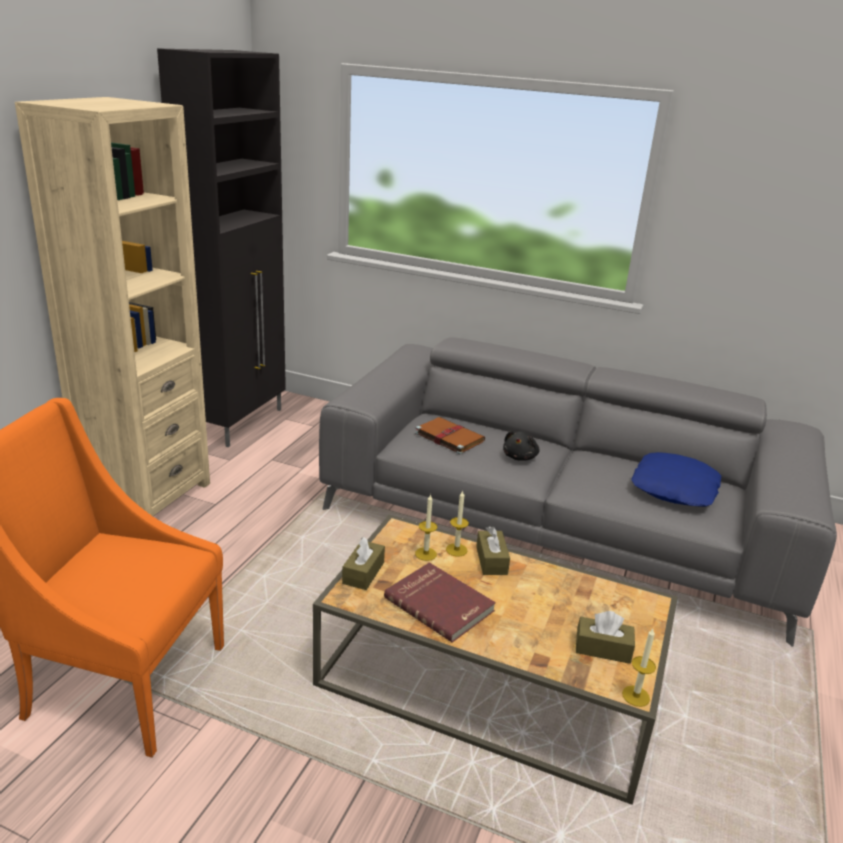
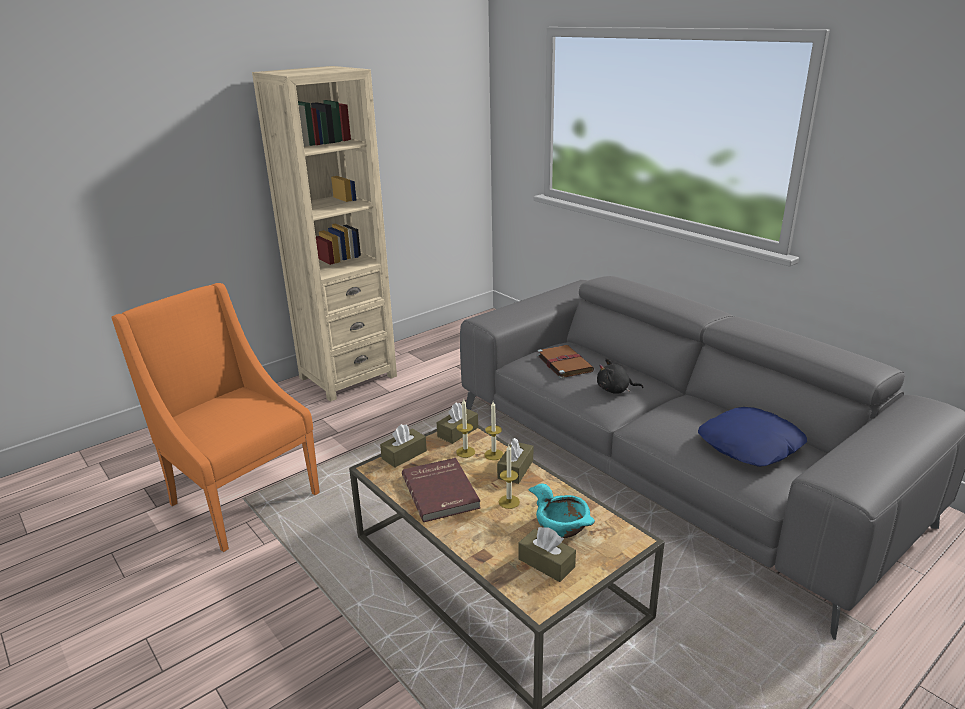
camera: 30 degrees right, 0 degrees up
black cabinet [157,49,286,447] -> none
black plush toy [503,431,540,461] -> black plush toy turned 45 degrees clockwise [597,359,643,394]
candle [622,629,656,707] -> candle moved to [499,445,520,509]
none -> brown tissue box [437,402,478,444]
none -> turquoise bowl [528,483,595,538]

